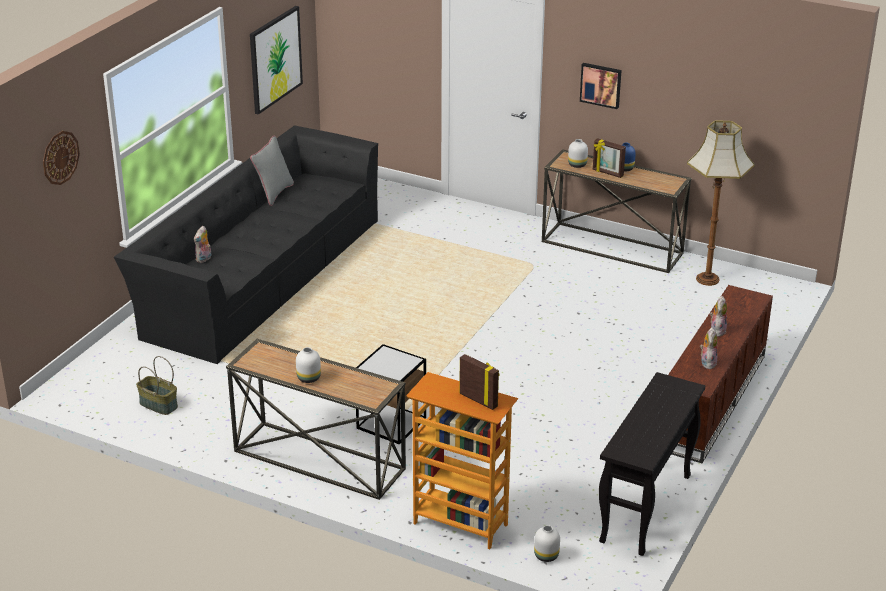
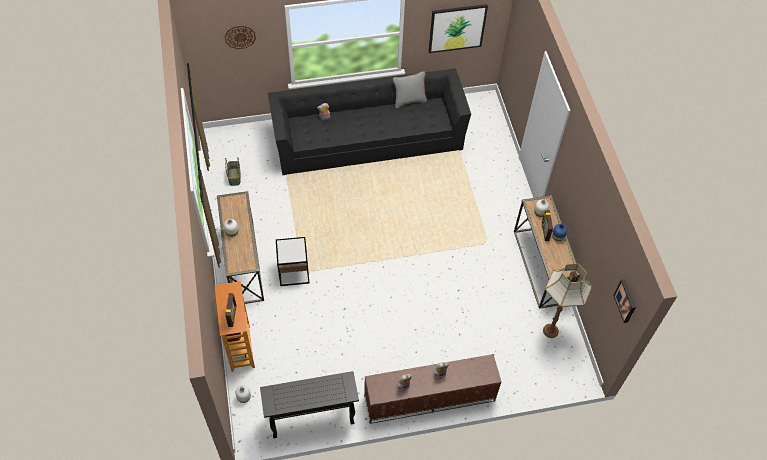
camera: 50 degrees right, 25 degrees up
picture [580,63,622,109] -> picture moved to [613,279,636,323]

